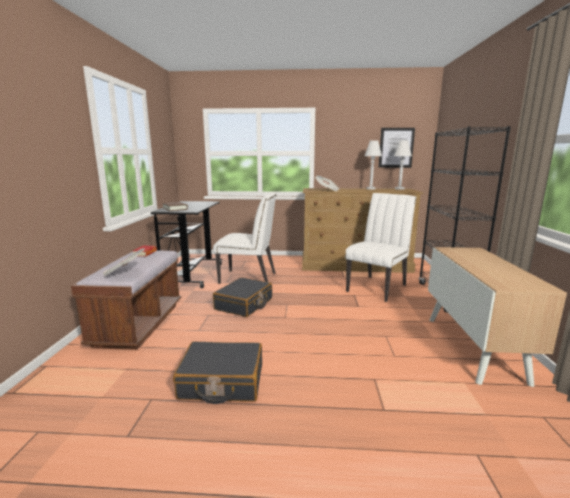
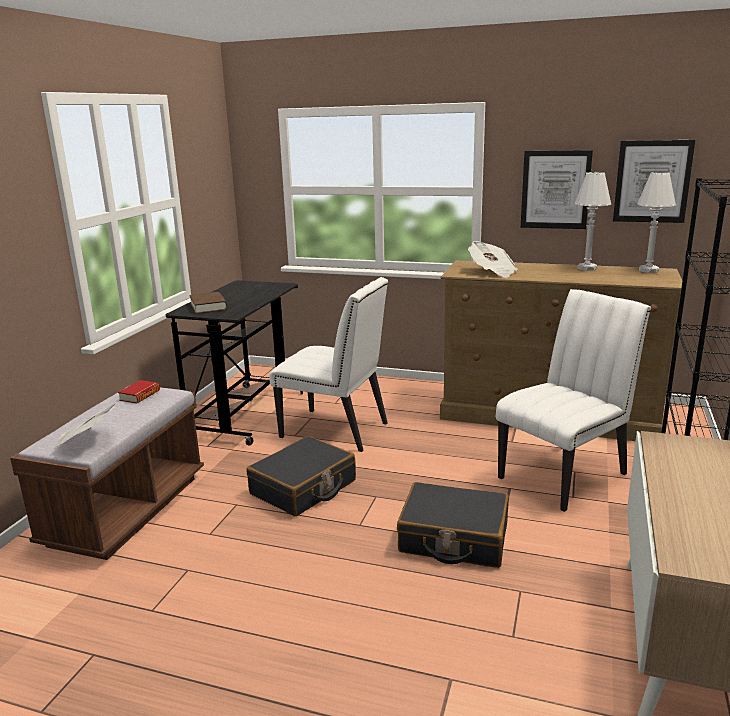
camera: 15 degrees right, 5 degrees up
black suitcase [173,341,262,404] -> black suitcase moved to [397,482,509,568]
none -> picture [521,150,593,229]

